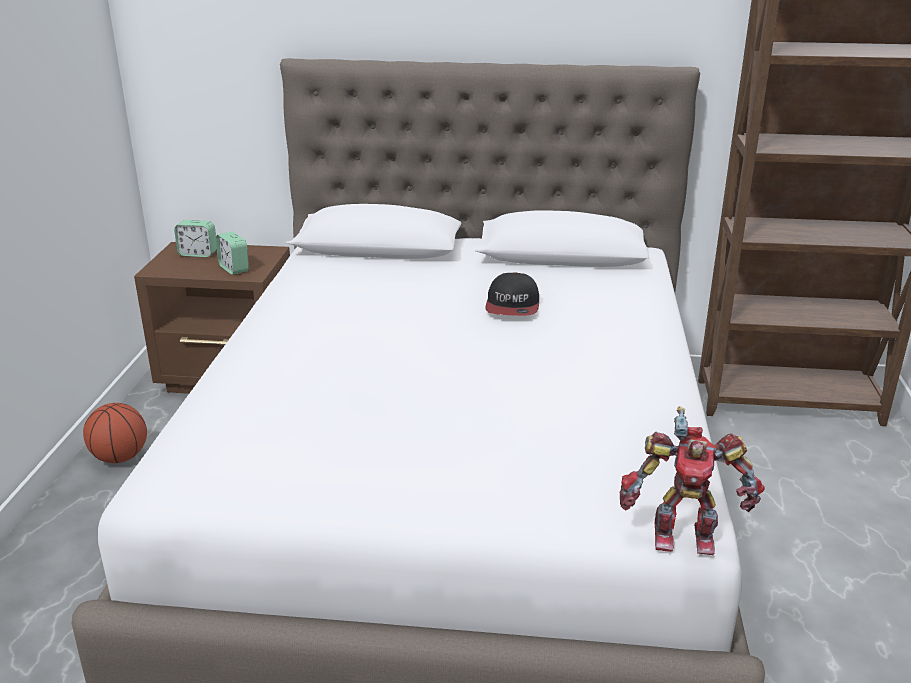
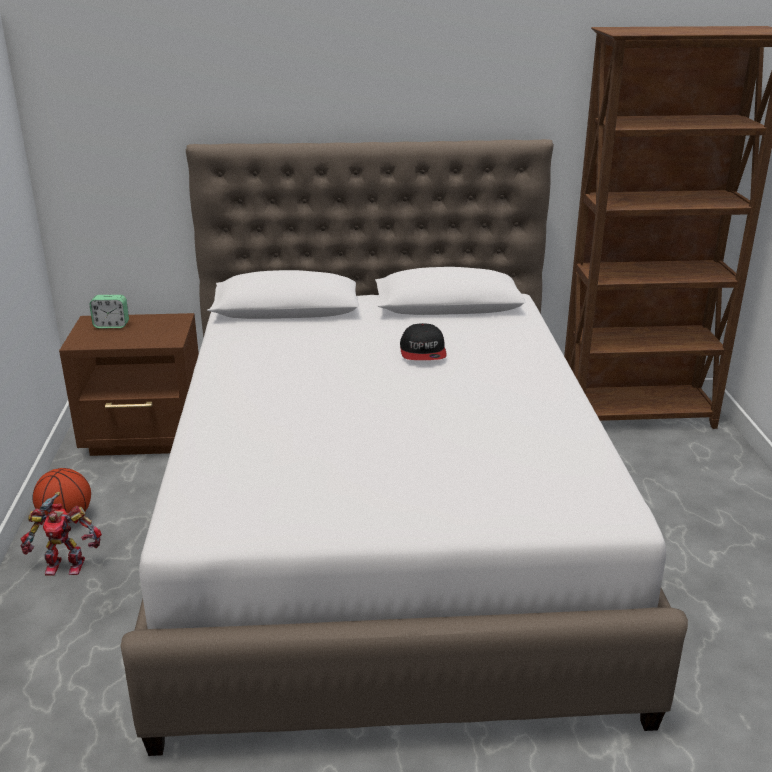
camera: 10 degrees left, 0 degrees up
alarm clock [216,232,249,275] -> none
toy robot [620,406,765,555] -> toy robot moved to [21,492,102,576]

